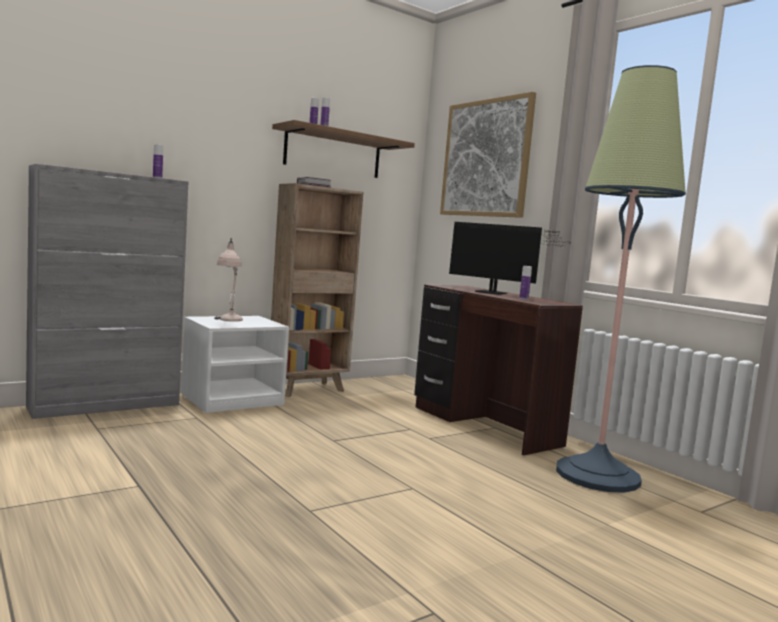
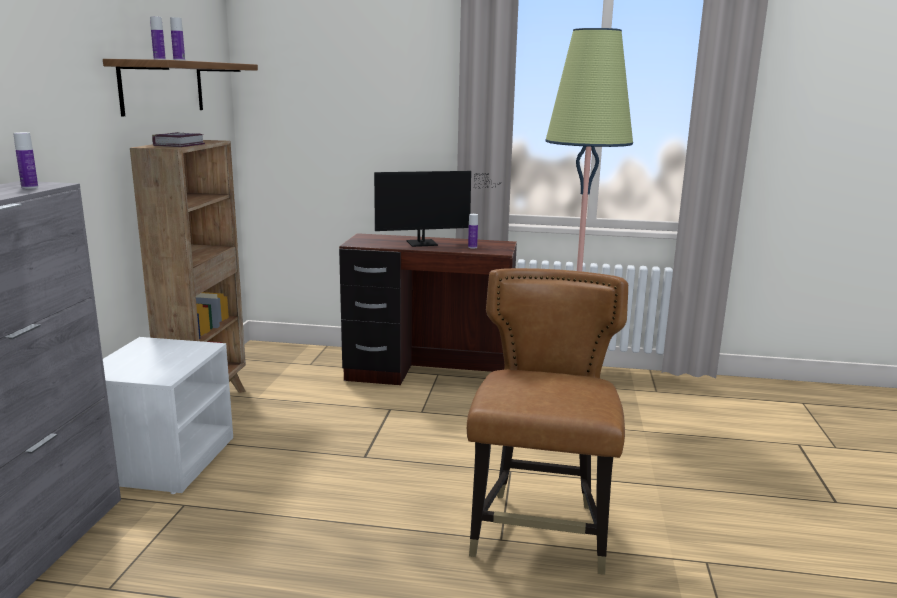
camera: 45 degrees left, 10 degrees up
beige table lamp [214,238,243,322] -> none
picture [440,92,536,218] -> none
none -> brown chair [467,268,628,575]

